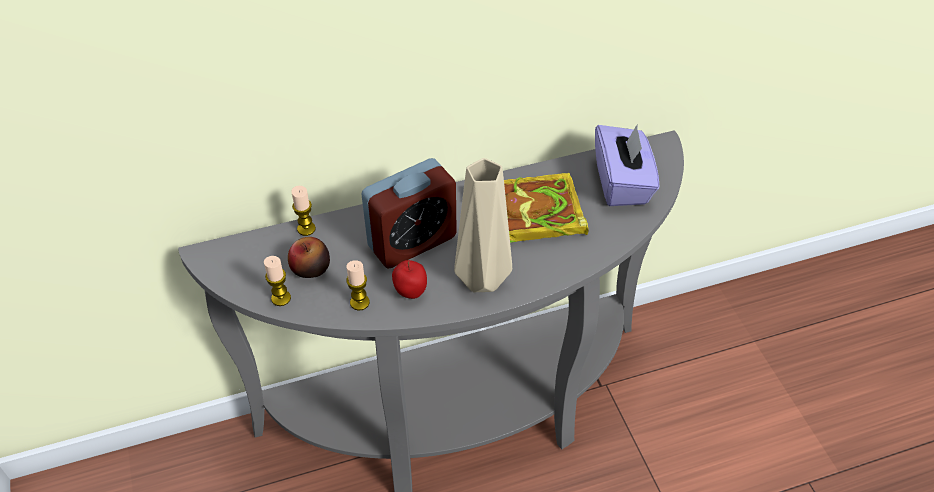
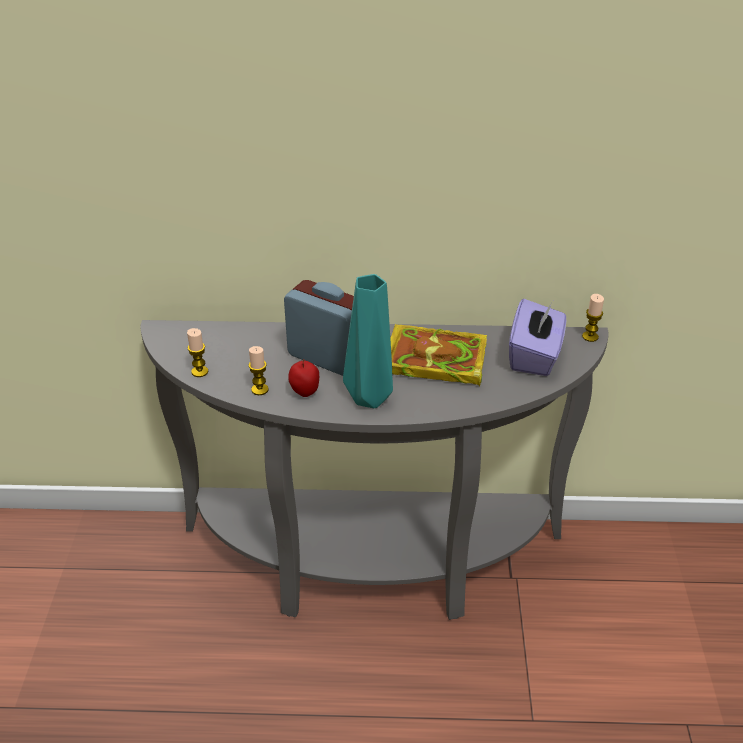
camera: 20 degrees right, 10 degrees down
apple [288,237,330,278] -> none
candle [291,186,316,236] -> candle moved to [582,294,604,342]
alarm clock [361,158,457,269] -> alarm clock turned 135 degrees counterclockwise [284,280,354,376]
beige vase [454,158,512,292] -> turquoise vase [343,274,393,408]

